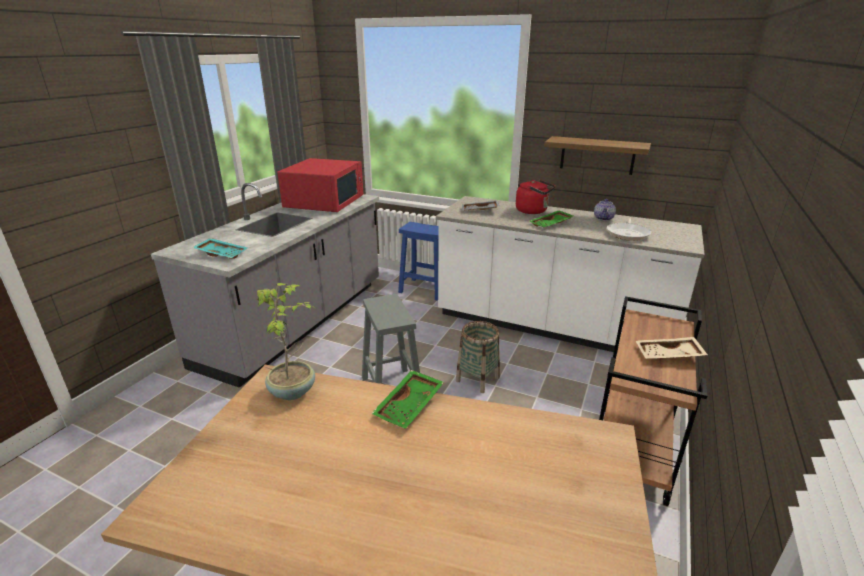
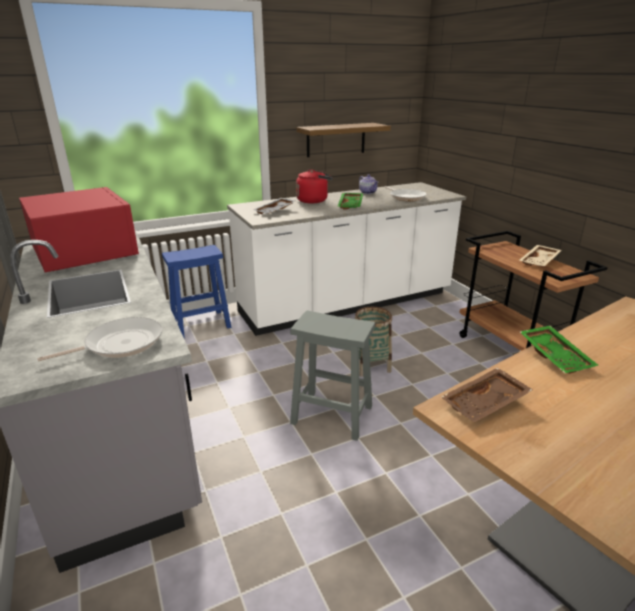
camera: 50 degrees left, 0 degrees up
turquoise tray [192,238,247,259] -> frying pan [37,317,162,361]
potted plant [257,283,315,400] -> brown tray [441,368,533,423]

